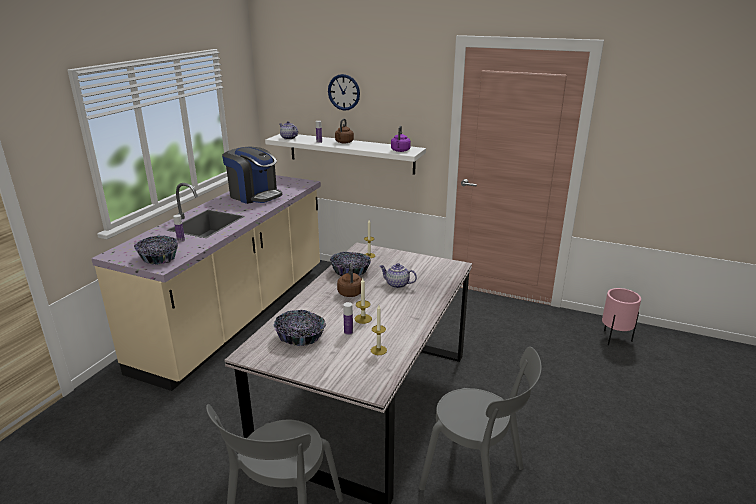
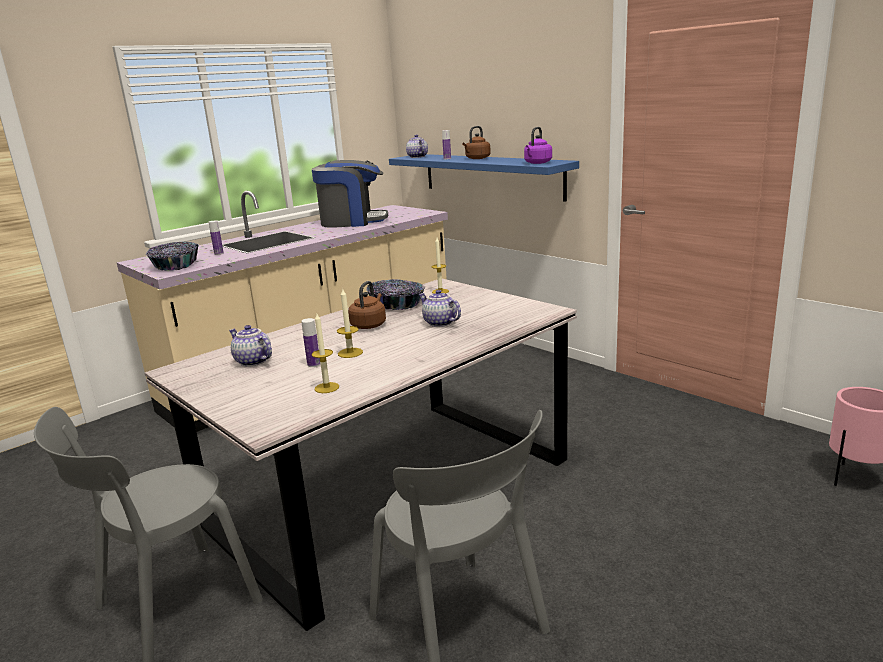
camera: 25 degrees right, 5 degrees down
coffee machine [222,147,282,204] -> coffee machine turned 60 degrees counterclockwise [312,160,388,228]
white shelf [265,134,426,175] -> blue shelf [389,154,579,202]
bowl [273,310,326,346] -> teapot [229,325,272,367]
wall clock [328,74,360,111] -> none

